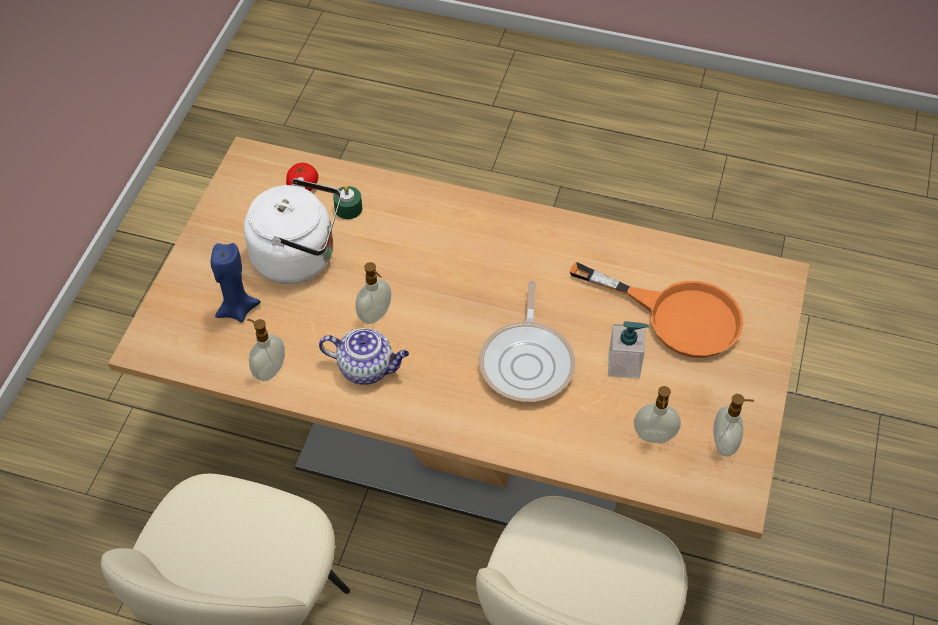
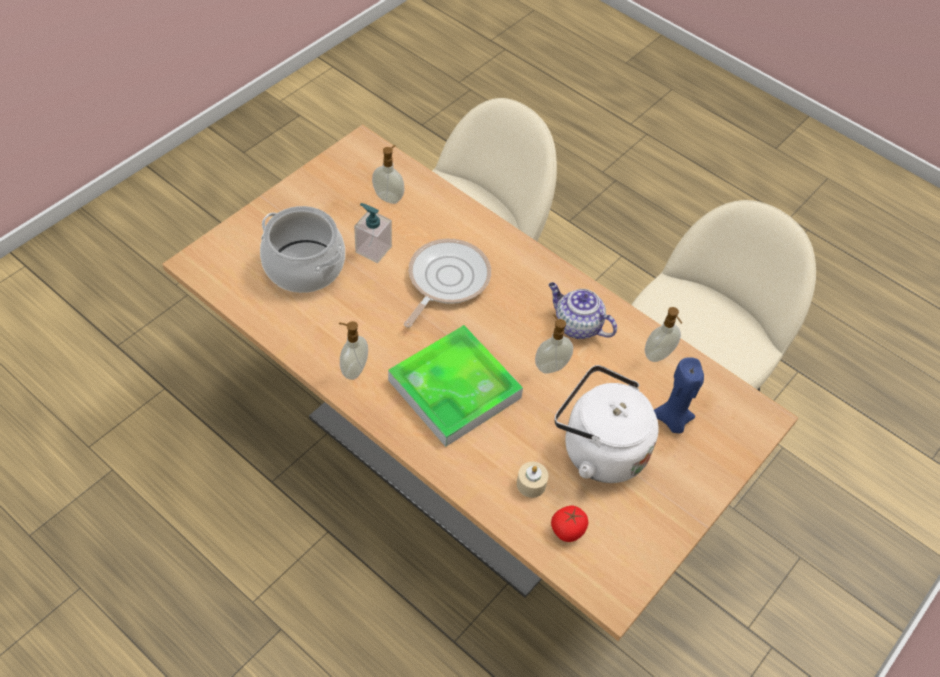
camera: 160 degrees left, 0 degrees up
green candle [333,186,362,219] -> beige candle [517,462,548,498]
orange frying pan [570,262,744,358] -> cooking pot [260,206,345,293]
soap dispenser [713,394,754,456] -> soap dispenser moved to [339,321,368,380]
none -> tray [388,325,523,447]

